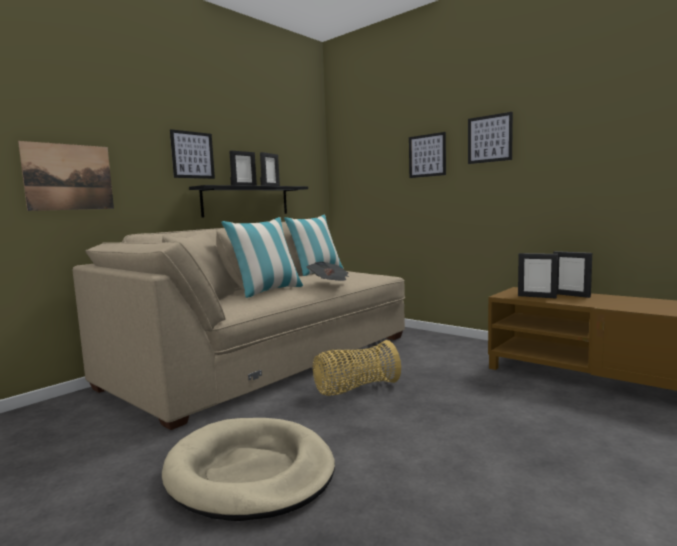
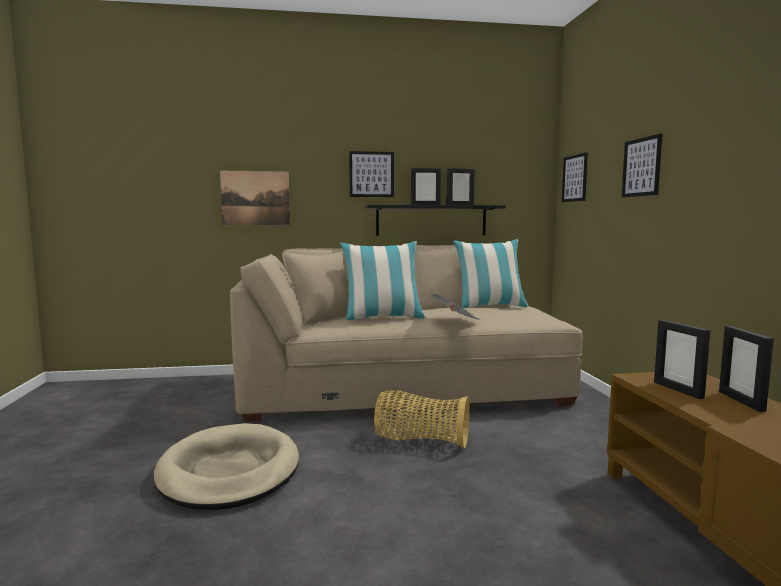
camera: 40 degrees right, 0 degrees up
picture [468,112,513,164] -> picture moved to [562,152,588,202]

